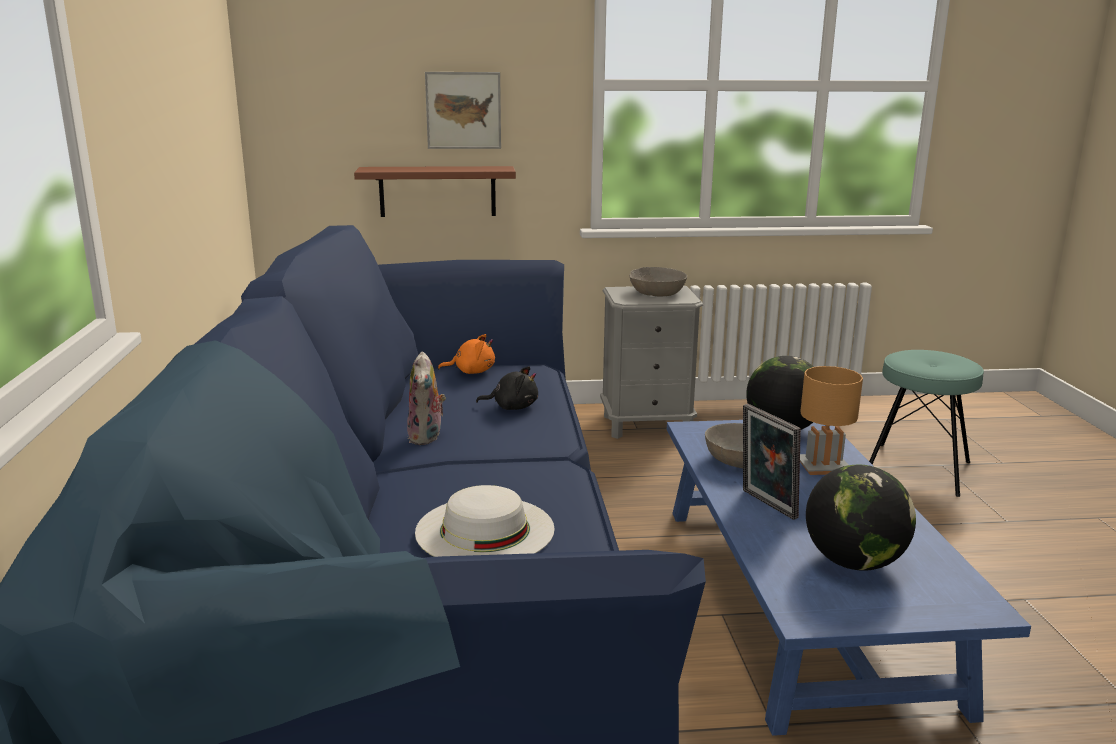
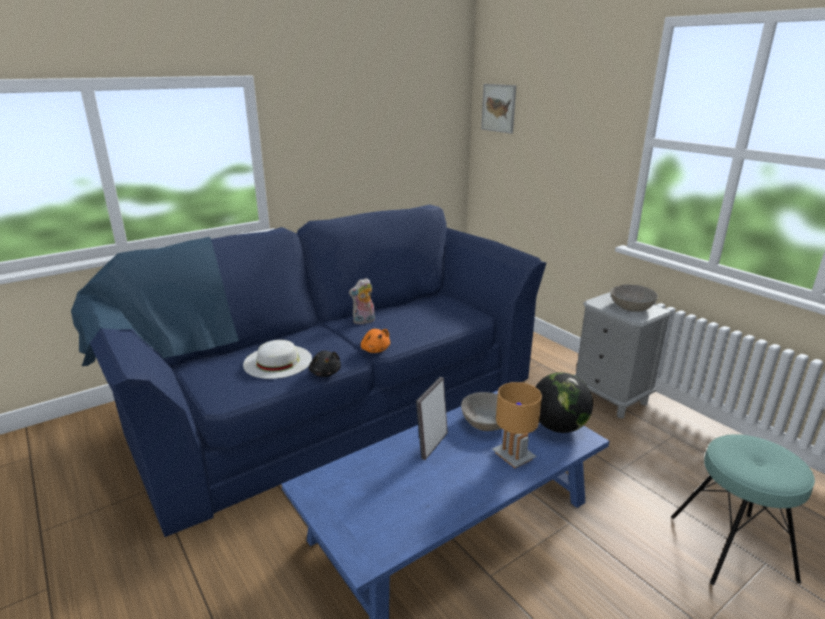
camera: 60 degrees right, 5 degrees up
brown shelf [354,166,516,217] -> none
picture [425,72,501,149] -> picture moved to [481,84,516,134]
orange plush toy [438,334,495,374] -> orange plush toy moved to [361,329,390,353]
black plush toy [476,366,538,410] -> black plush toy moved to [309,351,341,377]
globe [806,465,916,571] -> none

